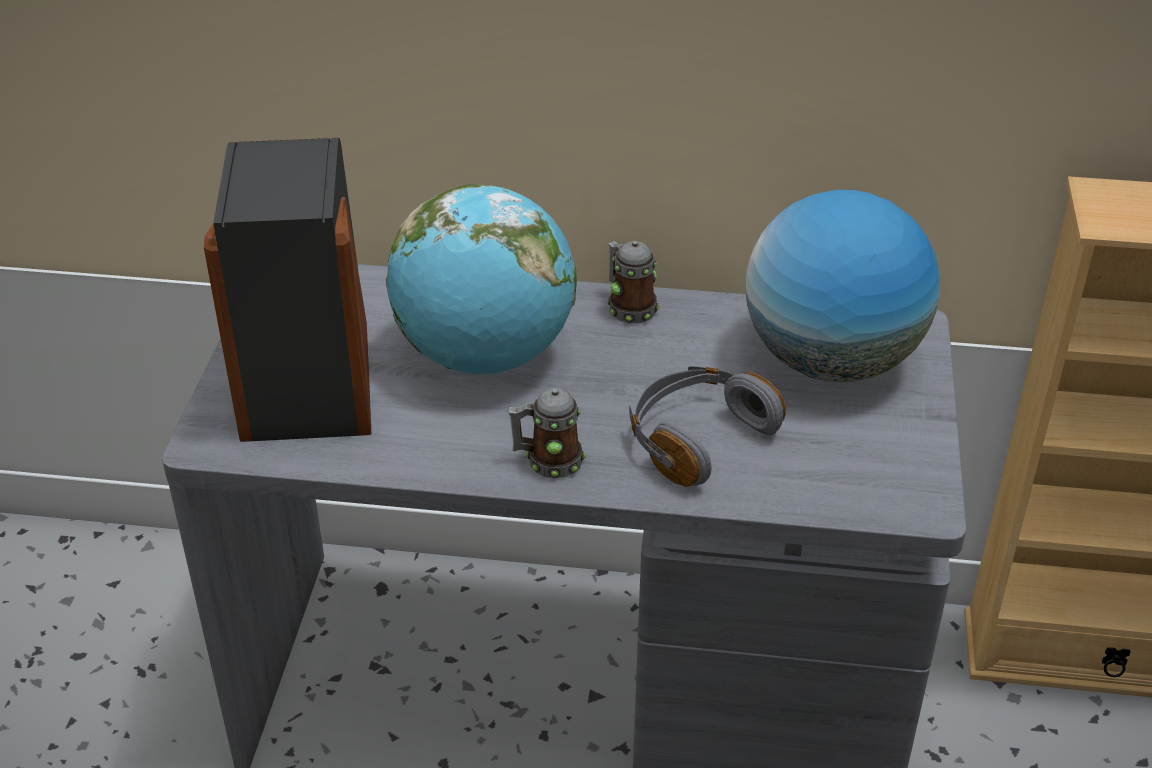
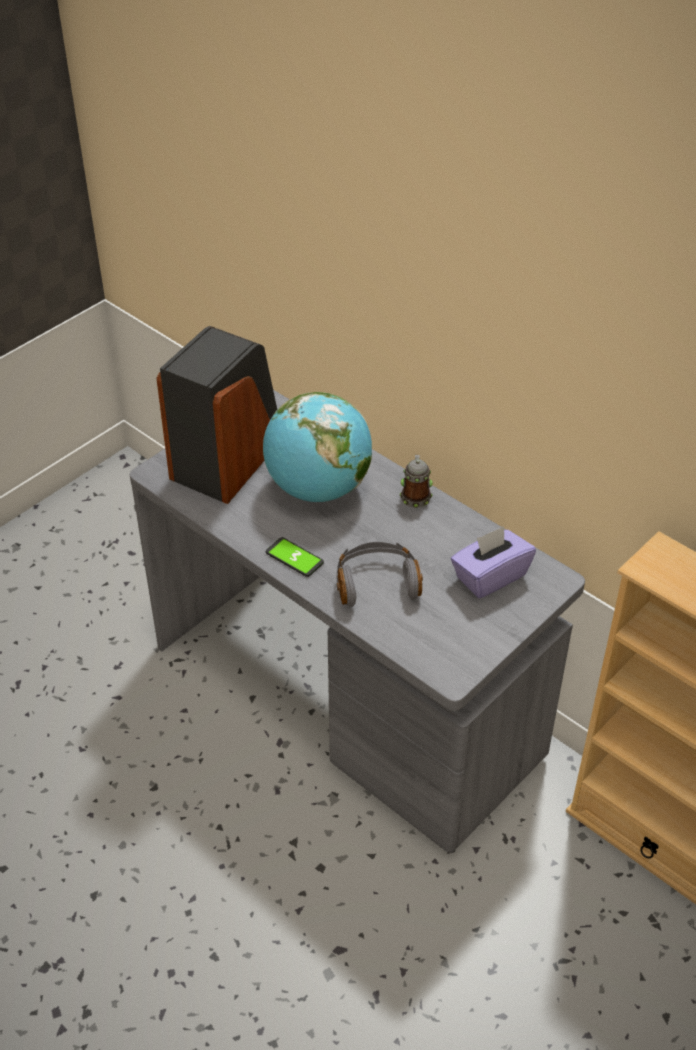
camera: 35 degrees right, 5 degrees up
mug [508,388,586,479] -> phone [265,537,324,577]
globe [745,190,940,382] -> purple tissue box [451,526,536,598]

